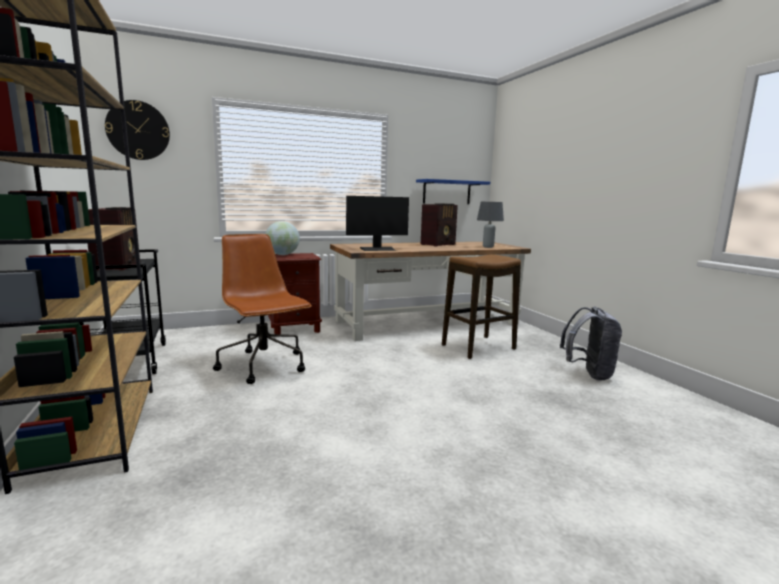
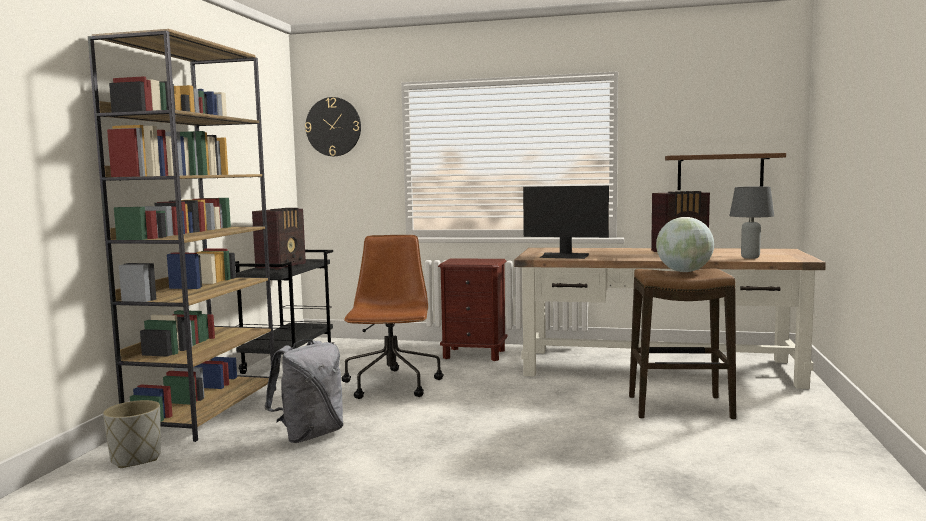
camera: 35 degrees right, 5 degrees down
globe [265,221,300,255] -> globe moved to [656,217,714,272]
blue shelf [416,179,490,204] -> brown shelf [665,153,786,190]
grey backpack [560,306,622,381] -> grey backpack moved to [264,339,344,443]
none -> grey planter [103,400,161,468]

